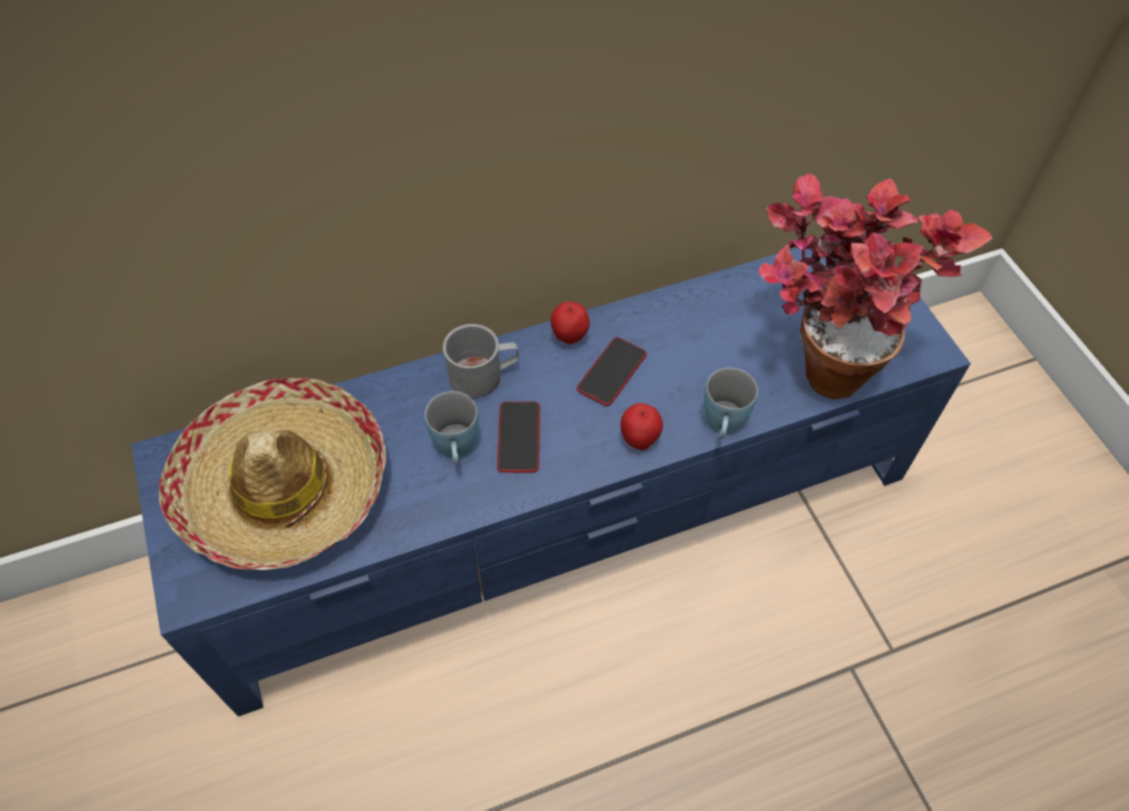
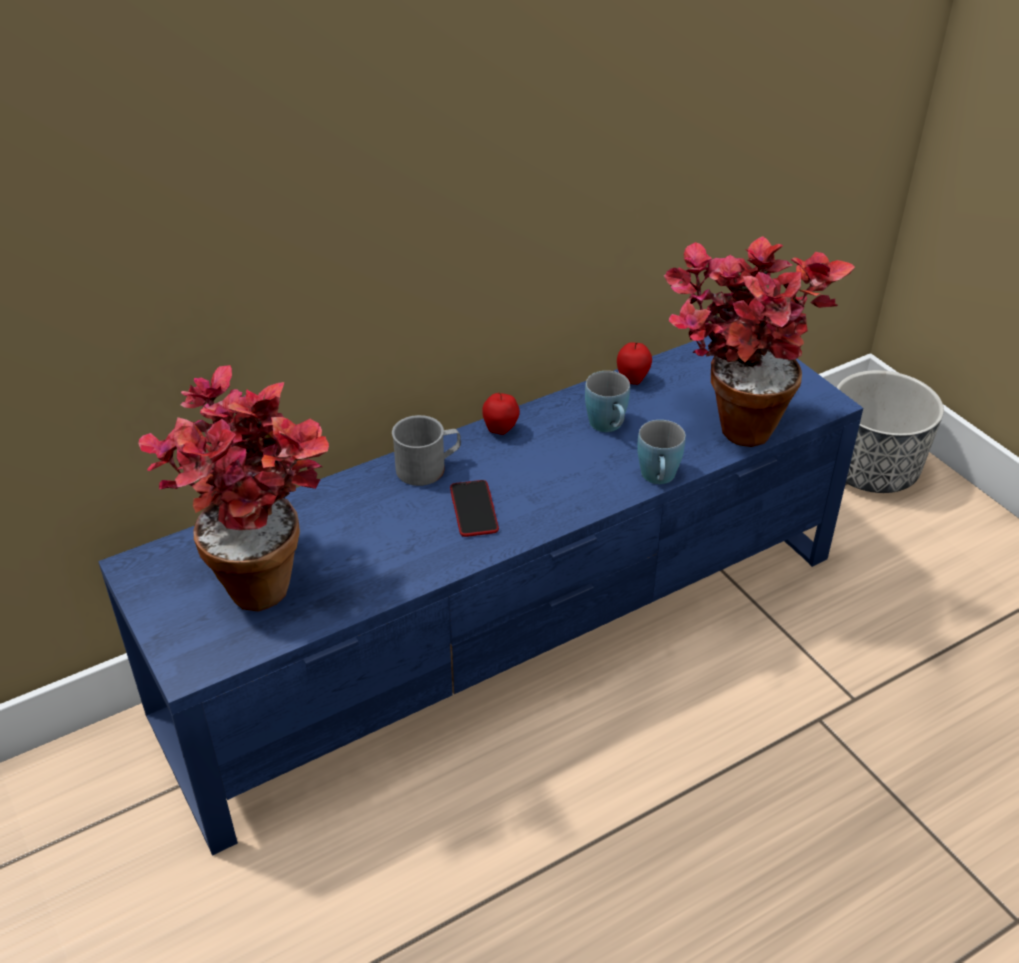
camera: 10 degrees left, 15 degrees down
hat [158,378,386,570] -> potted plant [139,365,329,612]
blue mug [425,391,479,465] -> blue mug moved to [585,371,630,432]
phone [577,337,647,406] -> none
apple [621,403,663,450] -> apple moved to [617,342,652,385]
none -> planter [836,370,944,493]

